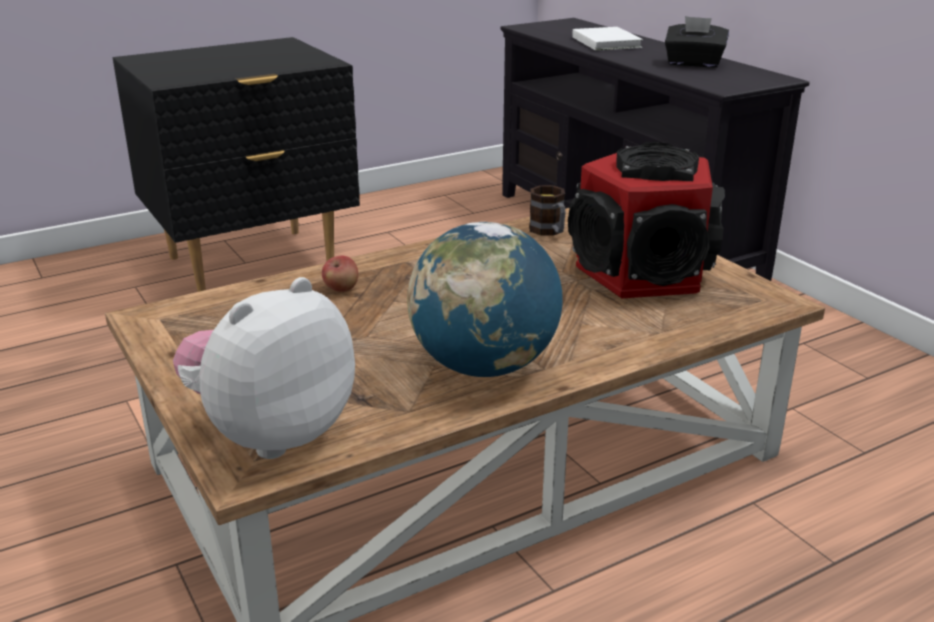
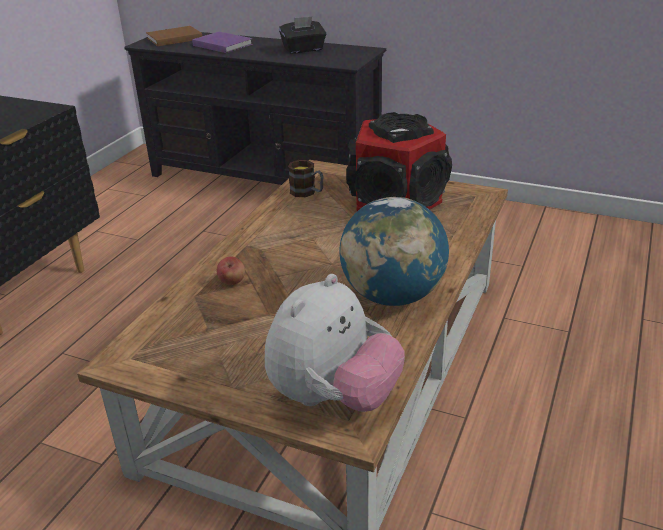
camera: 35 degrees left, 5 degrees up
plush toy [173,277,355,459] -> plush toy turned 150 degrees counterclockwise [265,274,405,412]
white book [572,27,643,51] -> purple book [192,32,253,53]
none -> brown book [146,26,202,46]

